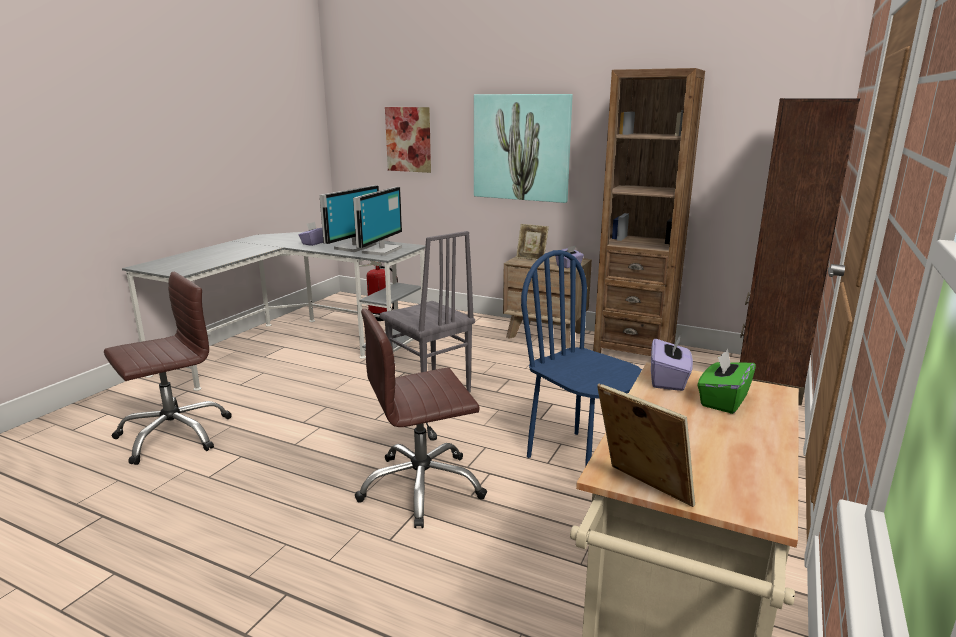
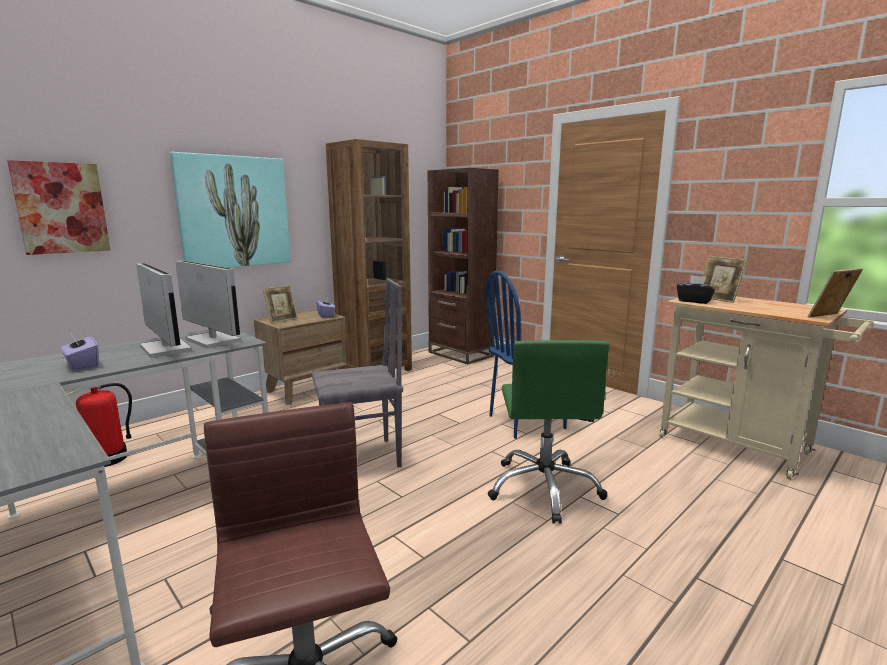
camera: 70 degrees left, 5 degrees down
brown office chair [355,309,487,528] -> green office chair [488,340,609,524]
purple tissue box [651,334,693,391] -> black tissue box [677,275,715,304]
green tissue box [697,349,756,414] -> picture frame [703,256,747,303]

